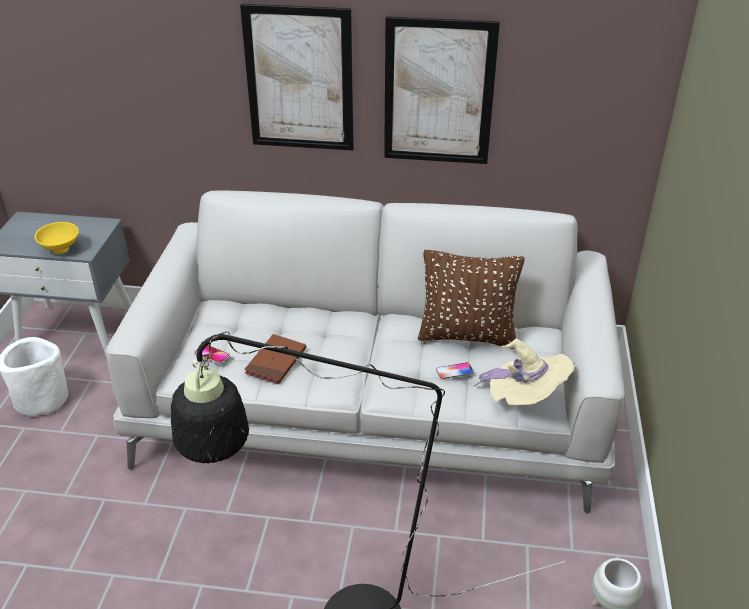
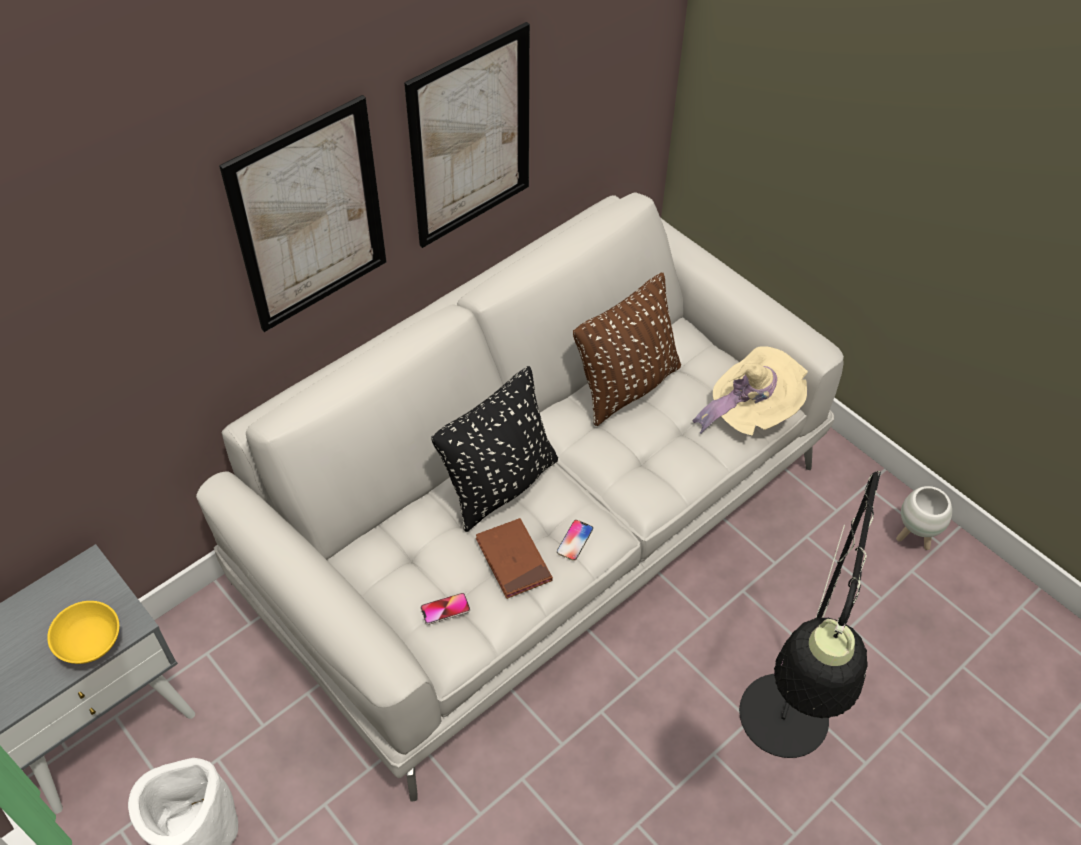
camera: 50 degrees left, 15 degrees up
phone [436,362,474,379] -> phone moved to [557,520,593,561]
none -> black pillow [431,366,558,532]

